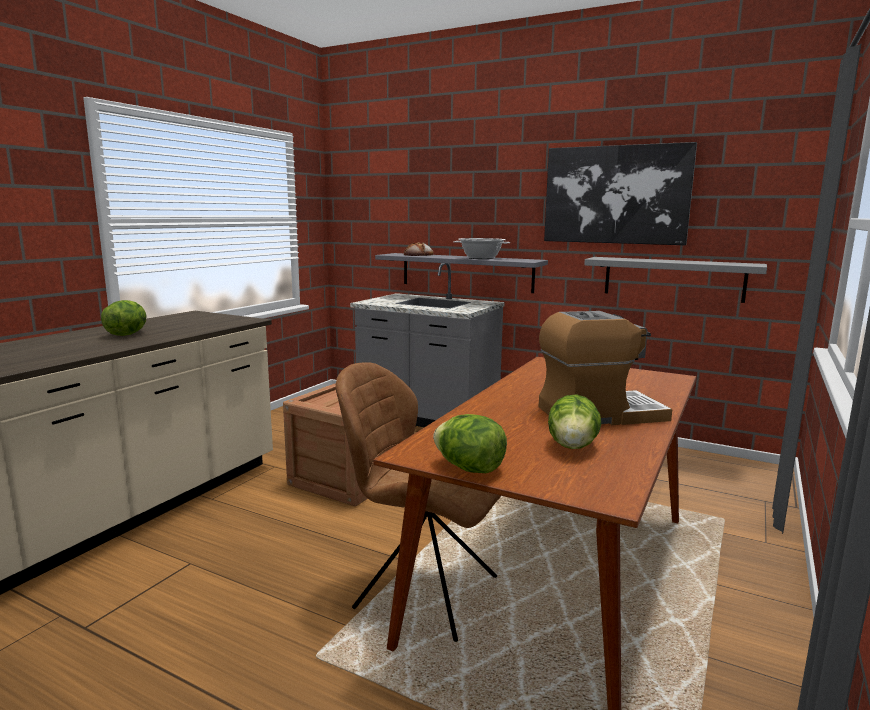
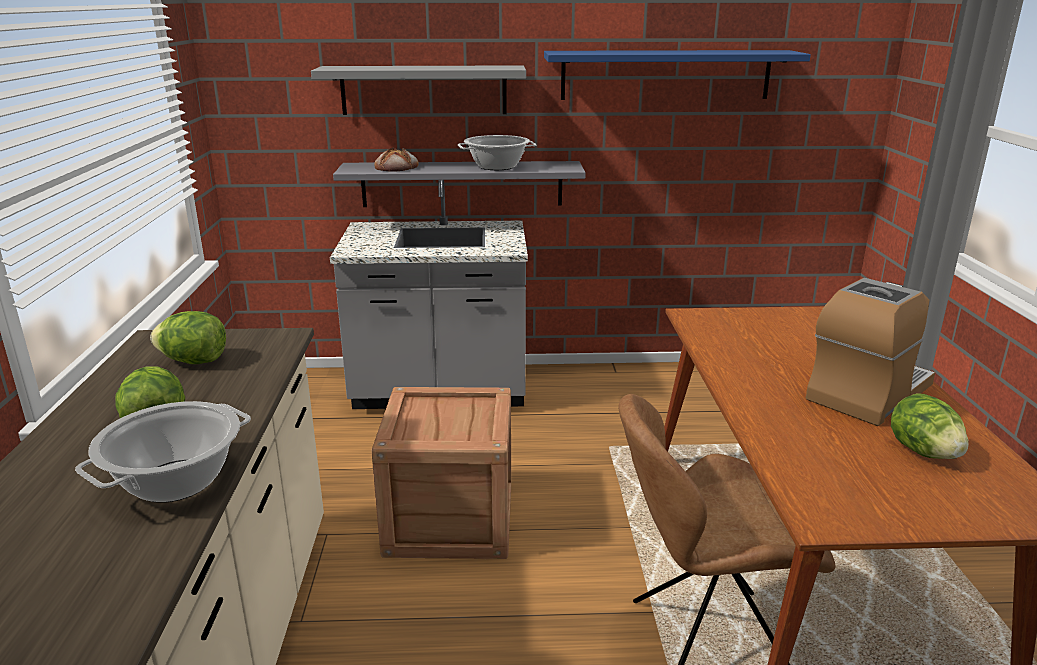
camera: 30 degrees left, 10 degrees up
lettuce [433,414,507,473] -> lettuce moved to [150,311,226,364]
picture [544,142,697,245] -> blue shelf [544,50,811,100]
grey shelf [584,257,767,303] -> grey shelf moved to [311,65,526,115]
none -> cooking pot [75,401,251,503]

